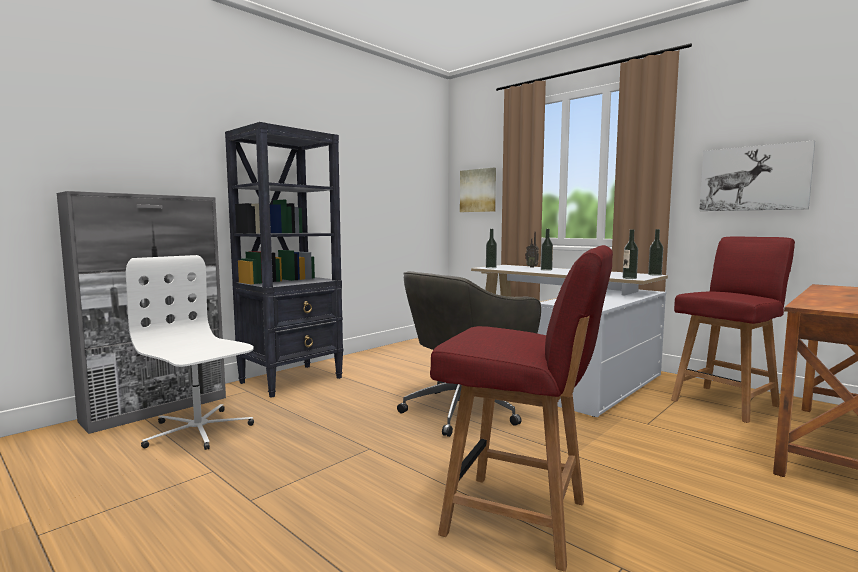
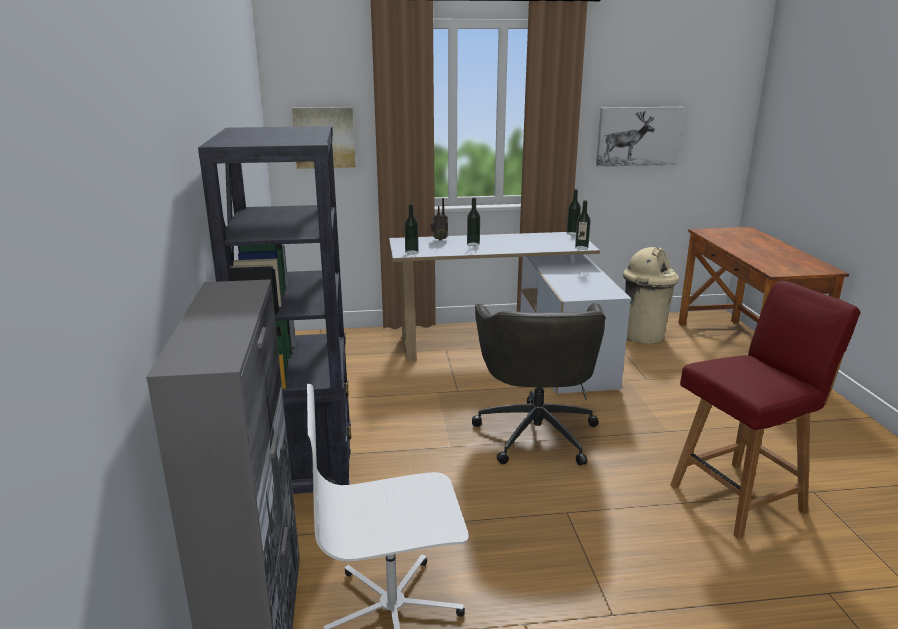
camera: 50 degrees left, 15 degrees up
red chair [671,236,795,423] -> beige trash can [623,247,679,344]

